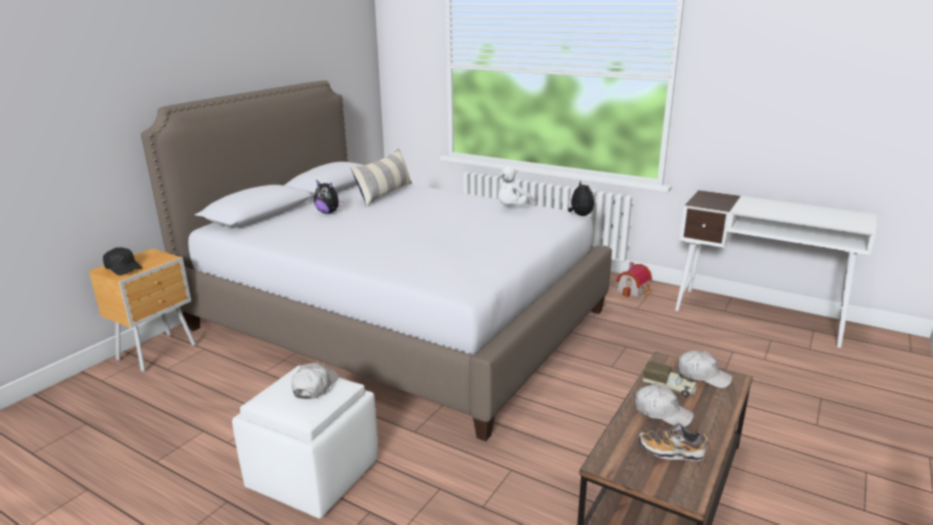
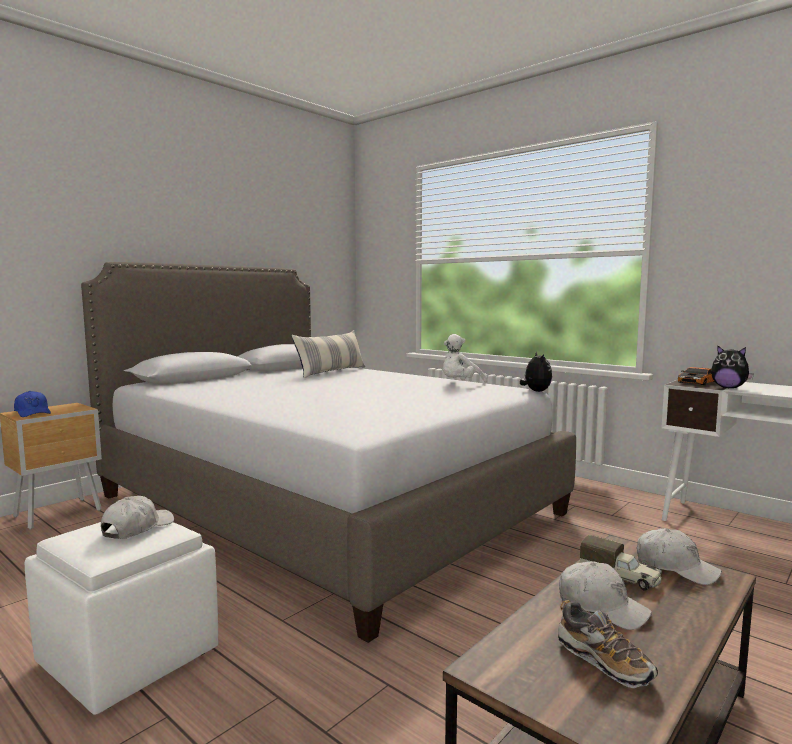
camera: 10 degrees right, 15 degrees down
black cap [103,247,143,275] -> blue cap [14,391,51,417]
plush toy [314,180,344,214] -> plush toy moved to [711,346,754,388]
toy house [616,262,652,298] -> none
shoe [638,423,709,461] -> shoe turned 150 degrees counterclockwise [558,600,658,688]
none -> toy car [678,367,715,385]

